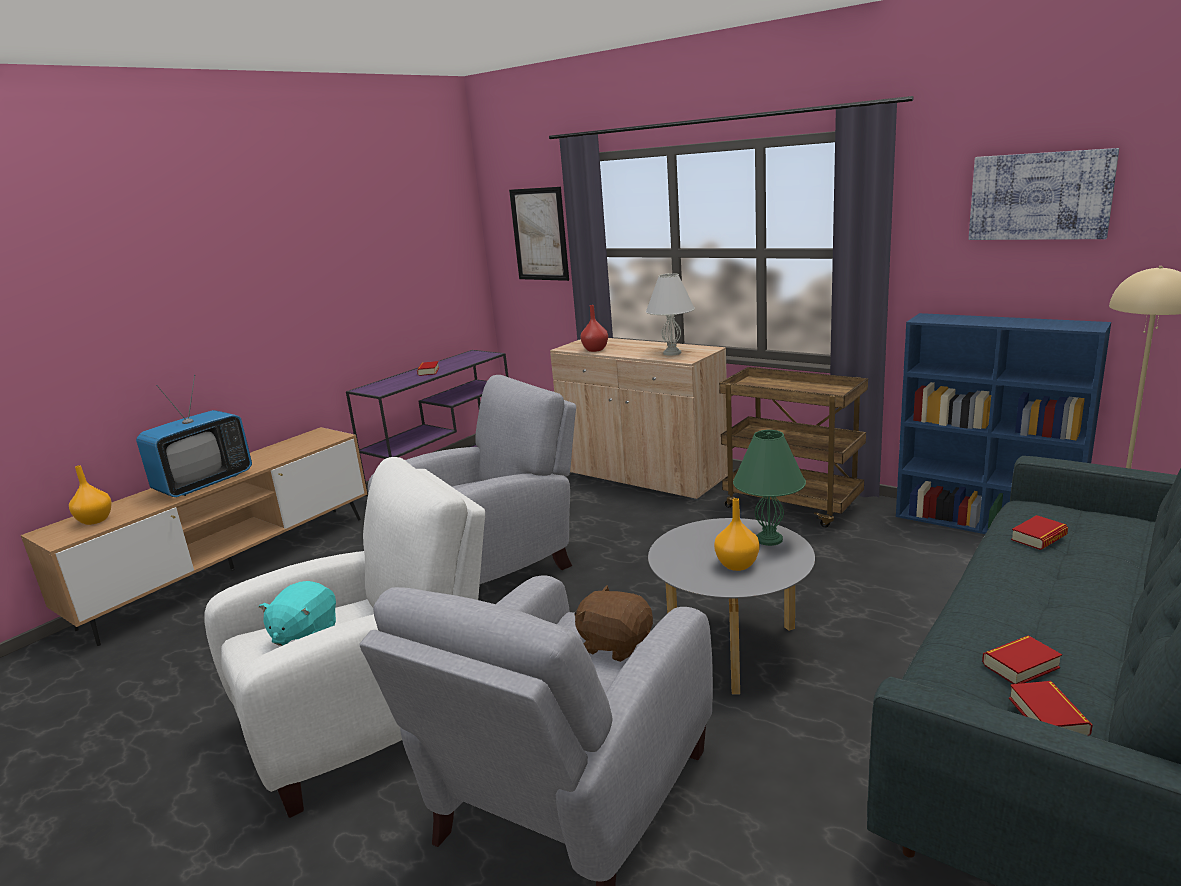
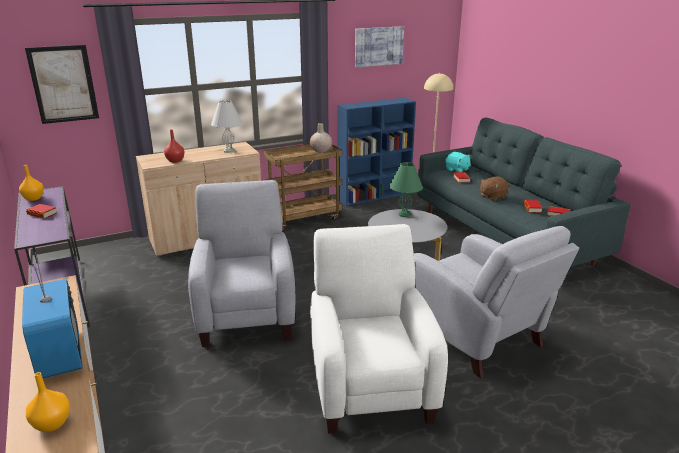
camera: 65 degrees left, 5 degrees up
turquoise plush toy [259,581,336,646] -> turquoise plush toy moved to [445,152,471,172]
brown plush toy [574,585,653,662] -> brown plush toy moved to [480,176,509,201]
orange vase [714,498,760,571] -> orange vase moved to [19,165,44,201]
none -> beige vase [310,123,332,153]

